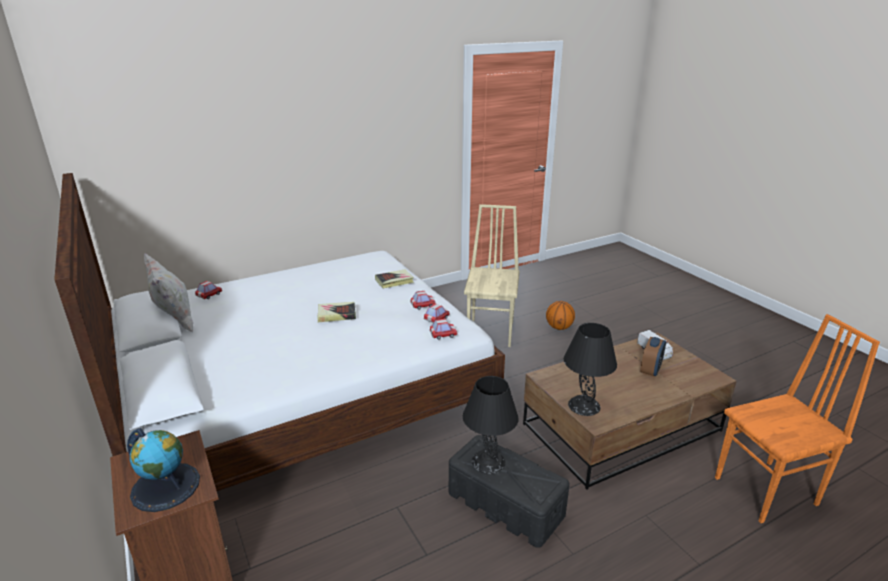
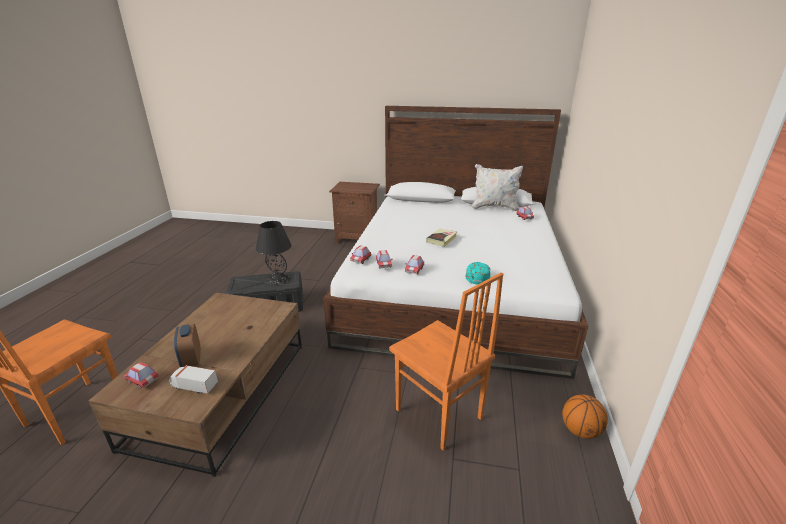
camera: 130 degrees right, 0 degrees up
globe [127,428,200,512] -> none
book [375,269,414,288] -> turquoise cap [466,262,490,285]
beige chair [464,204,520,347] -> orange chair [389,273,503,451]
basketball [546,301,575,330] -> basketball moved to [562,394,608,439]
black table lamp [564,323,617,416] -> none
none -> toy car [124,362,159,388]

